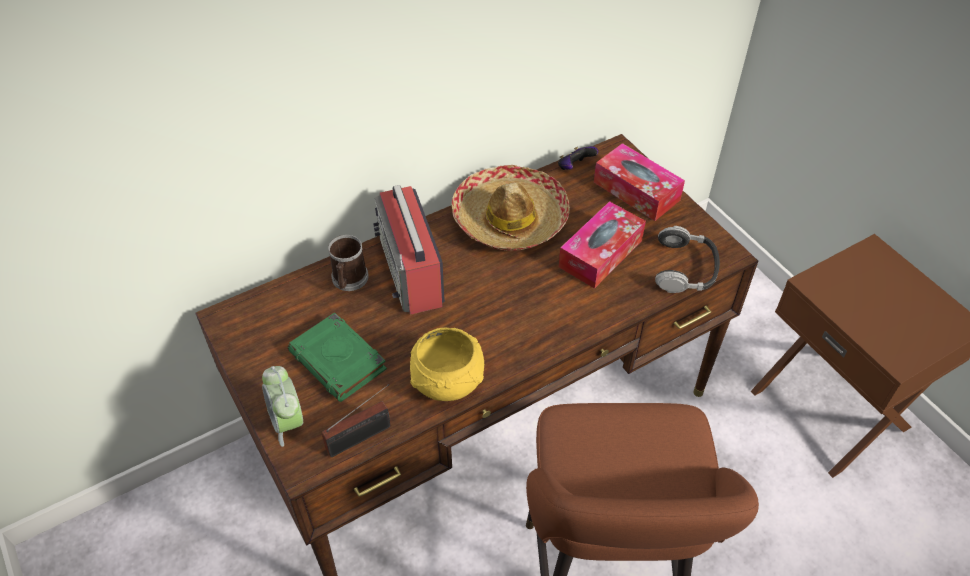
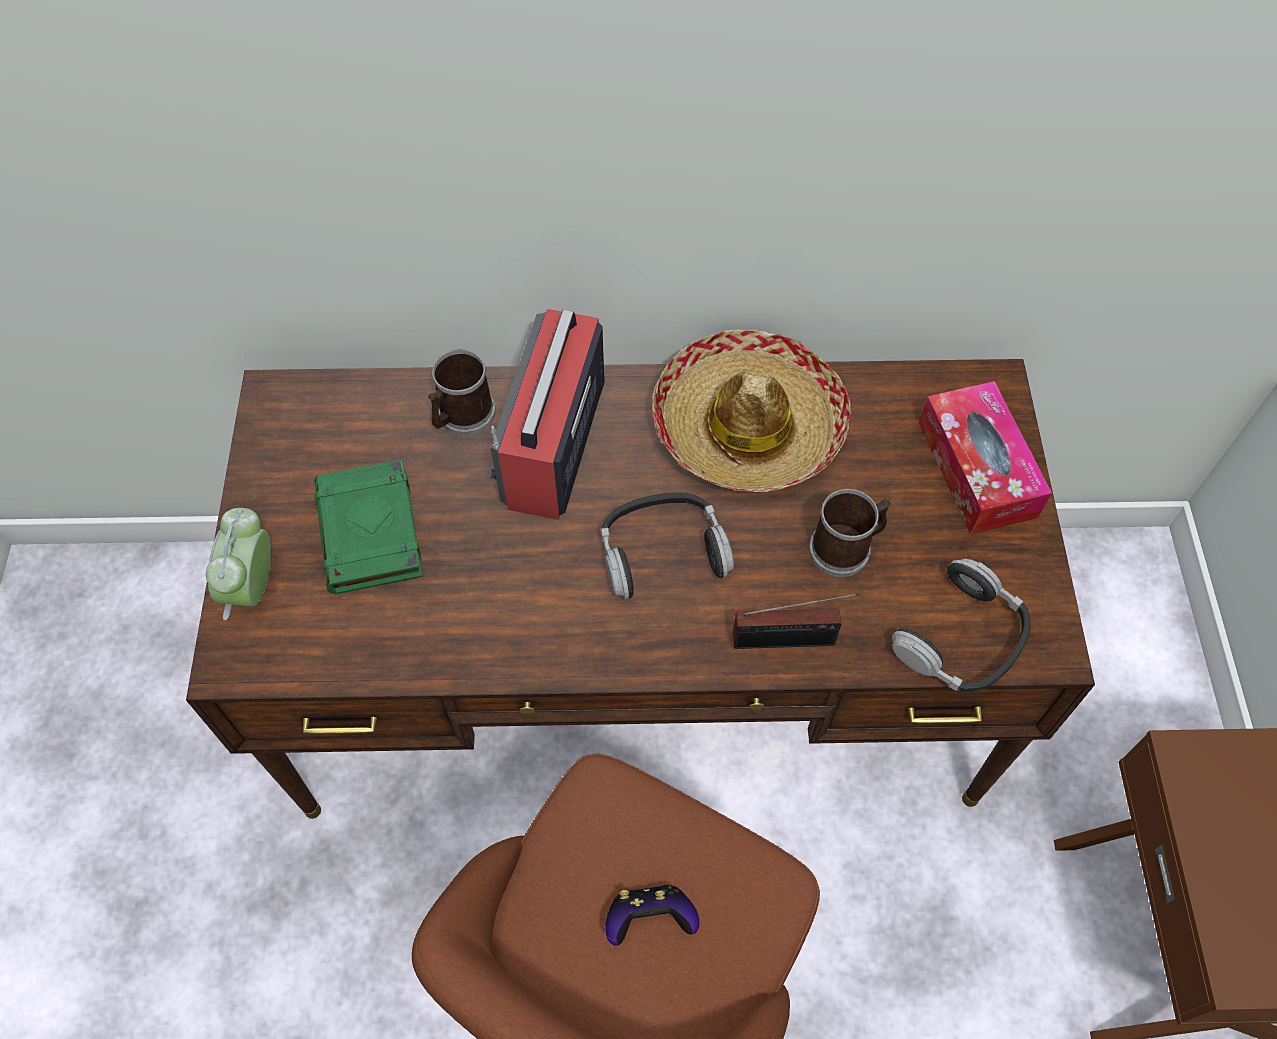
camera: 30 degrees right, 10 degrees up
radio [321,384,391,457] -> radio moved to [733,593,859,649]
yellow bowl [410,328,484,401] -> none
game controller [558,146,598,170] -> game controller moved to [605,885,699,946]
tissue box [559,201,646,289] -> mug [809,489,891,577]
none -> headphones [601,493,734,599]

